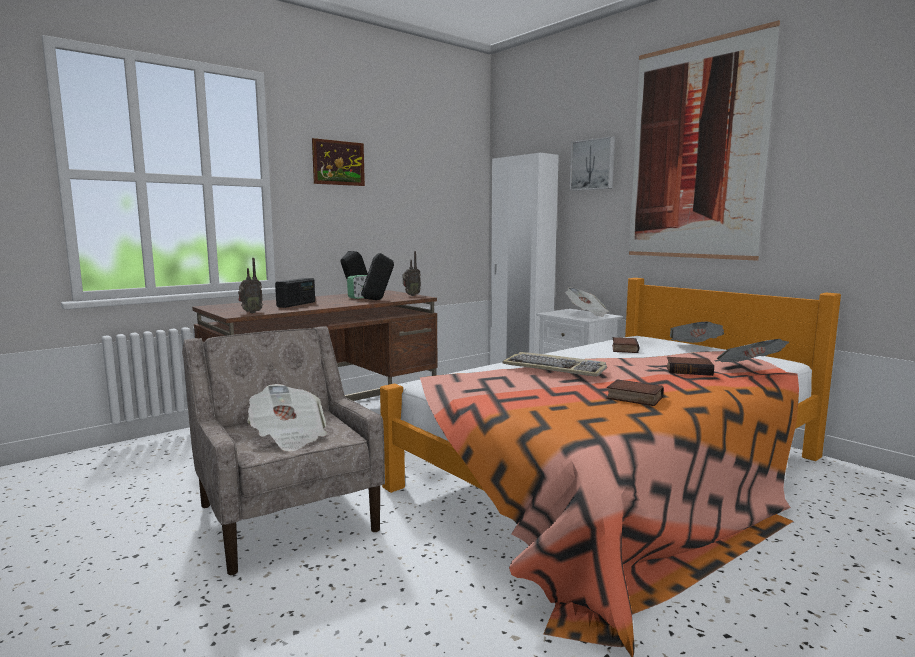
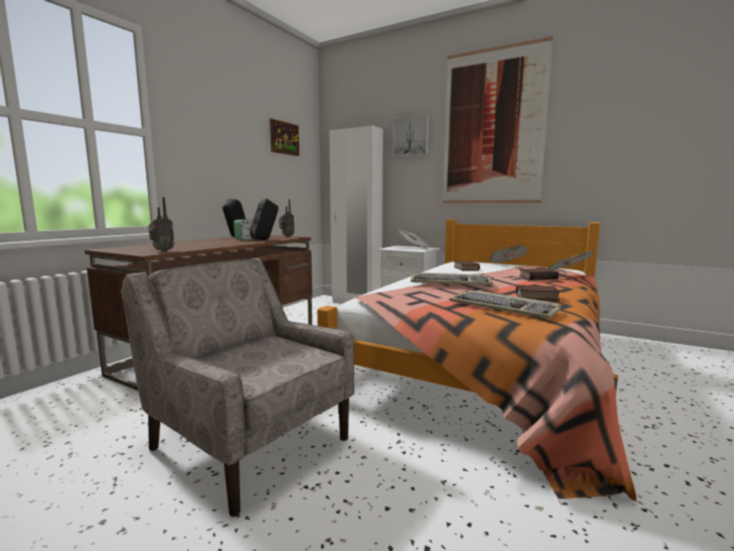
camera: 20 degrees left, 0 degrees up
newspaper [247,384,327,452] -> none
radio [275,278,315,308] -> none
picture [312,138,365,186] -> picture moved to [270,119,299,156]
none -> keyboard [449,290,561,319]

